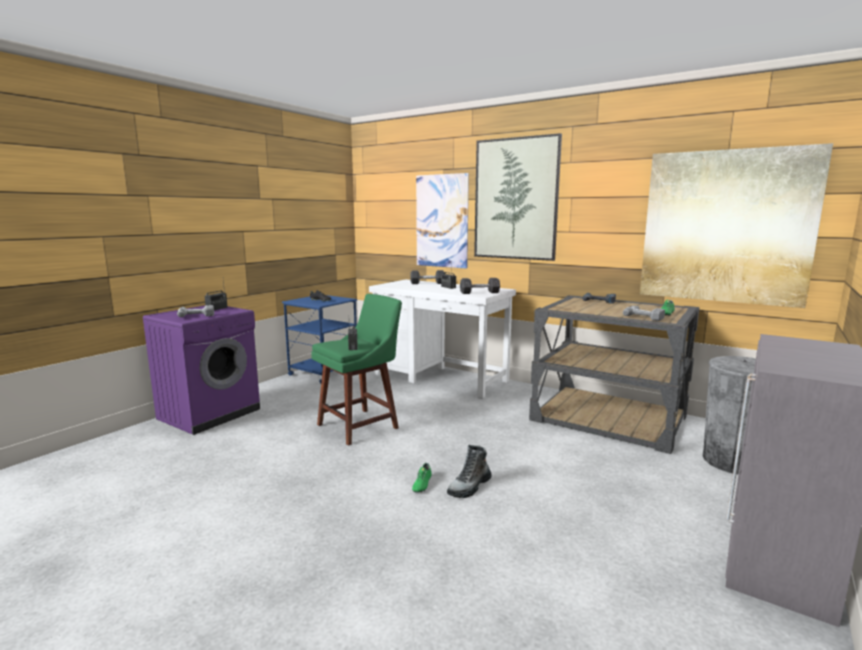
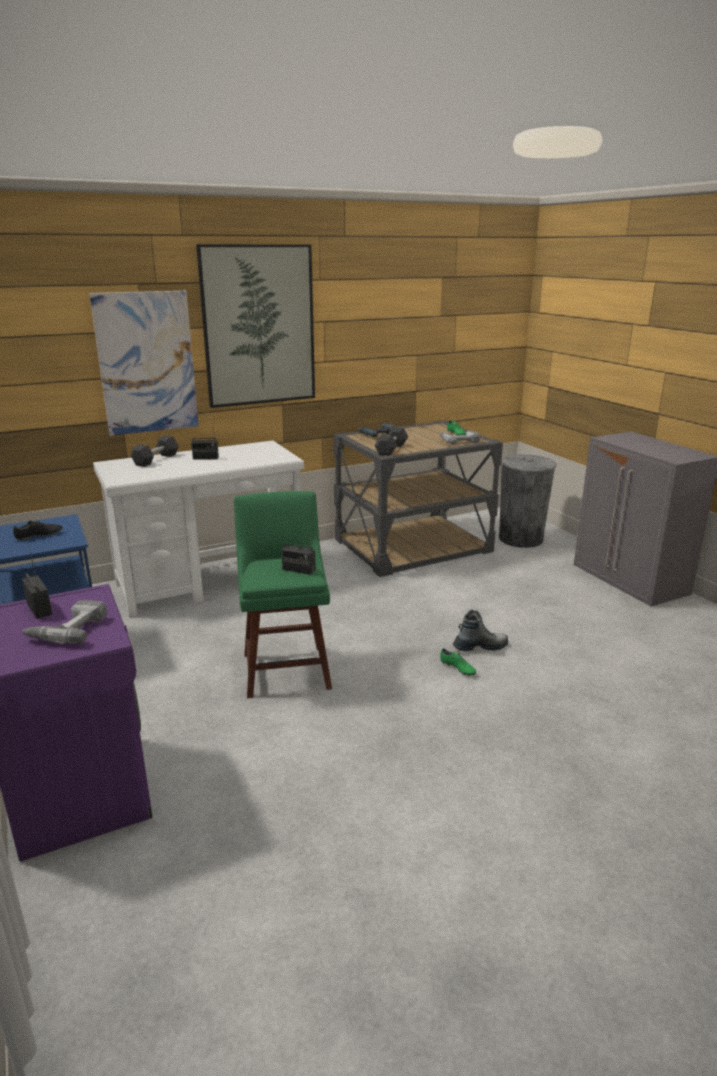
camera: 60 degrees left, 10 degrees up
boot [447,445,492,498] -> boot turned 90 degrees counterclockwise [453,610,508,651]
grey dumbbell [460,278,500,294] -> grey dumbbell moved to [374,427,408,456]
picture [640,143,833,308] -> none

